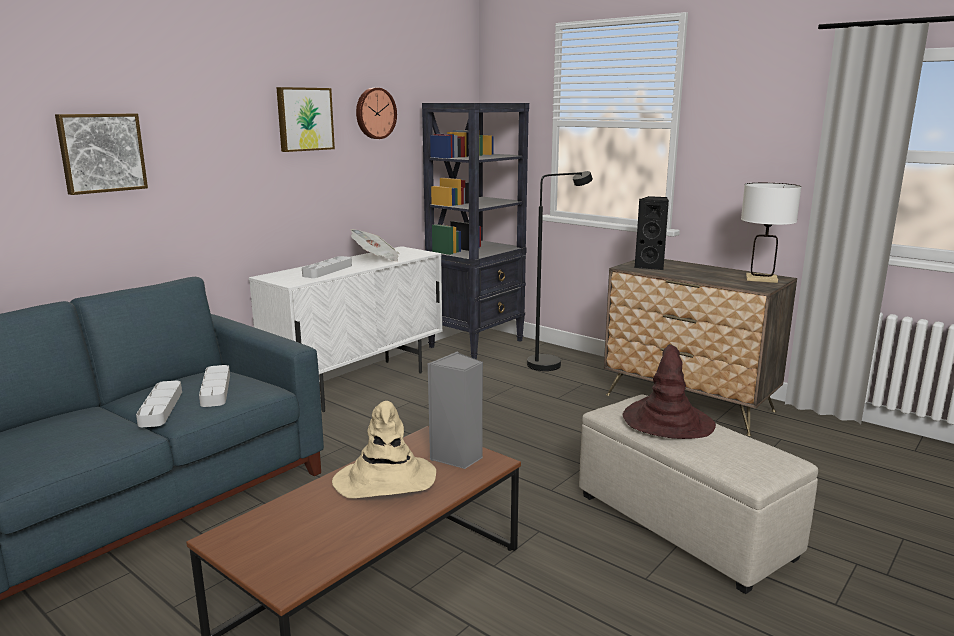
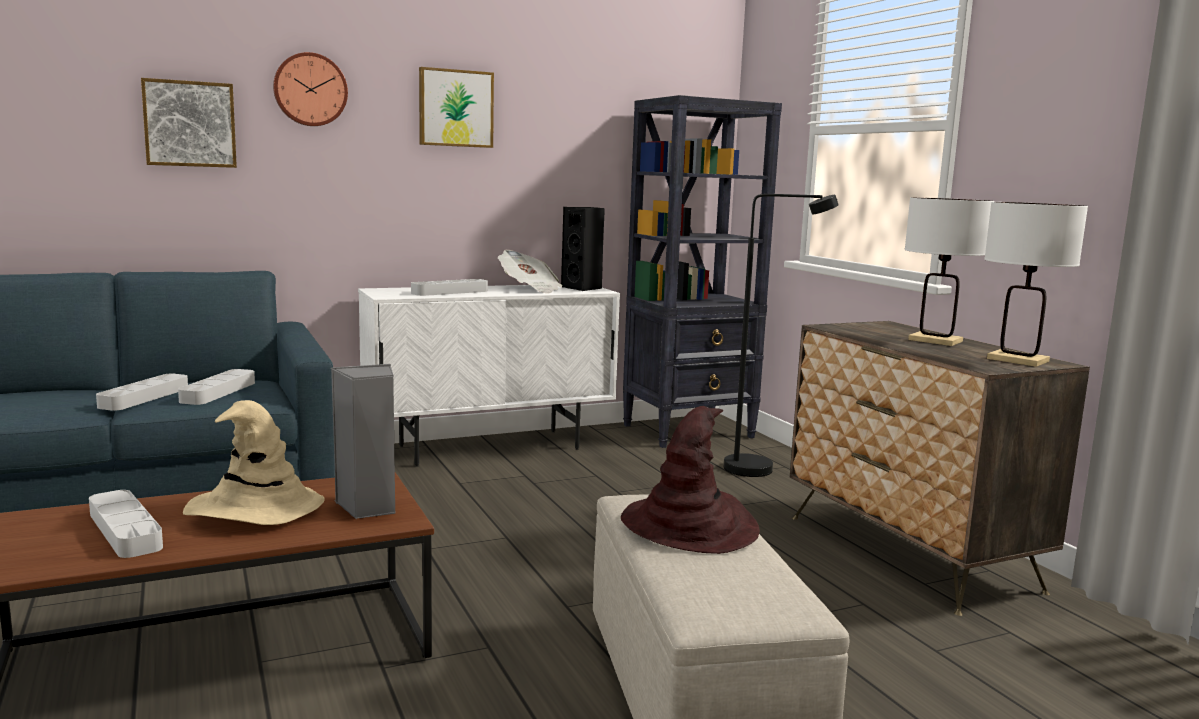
camera: 25 degrees right, 5 degrees down
wall clock [356,88,397,139] -> wall clock moved to [273,52,348,126]
black speaker [634,196,669,270] -> black speaker moved to [561,207,605,291]
none -> grey tray [89,490,163,558]
none -> white table lamp [905,197,994,346]

